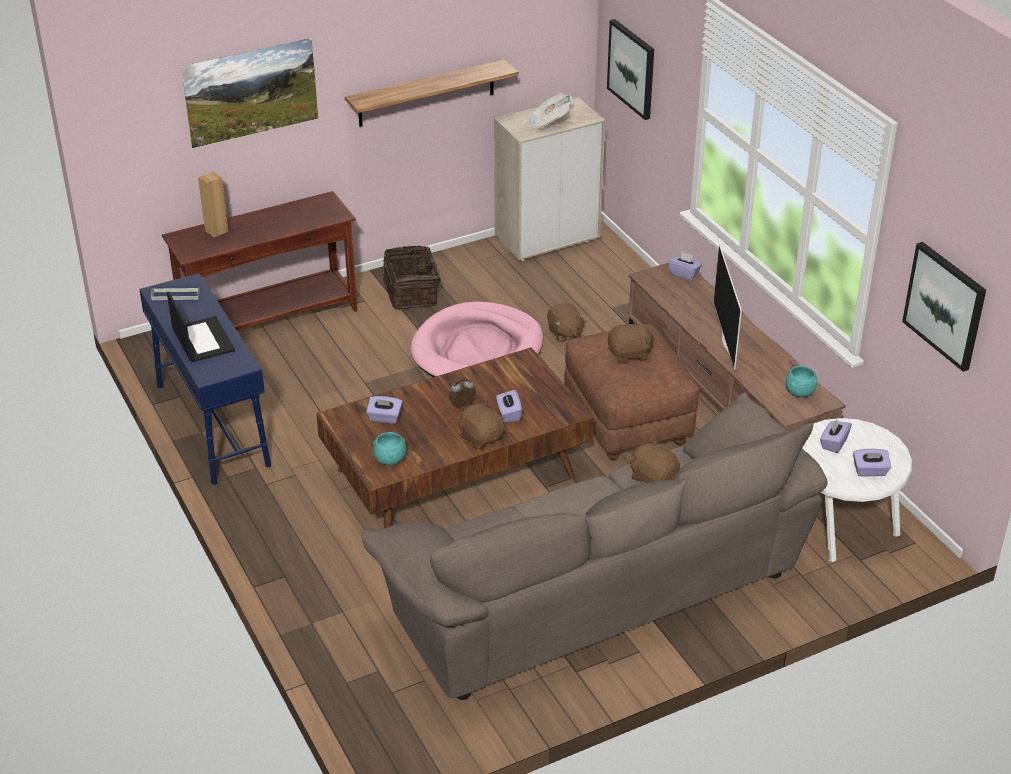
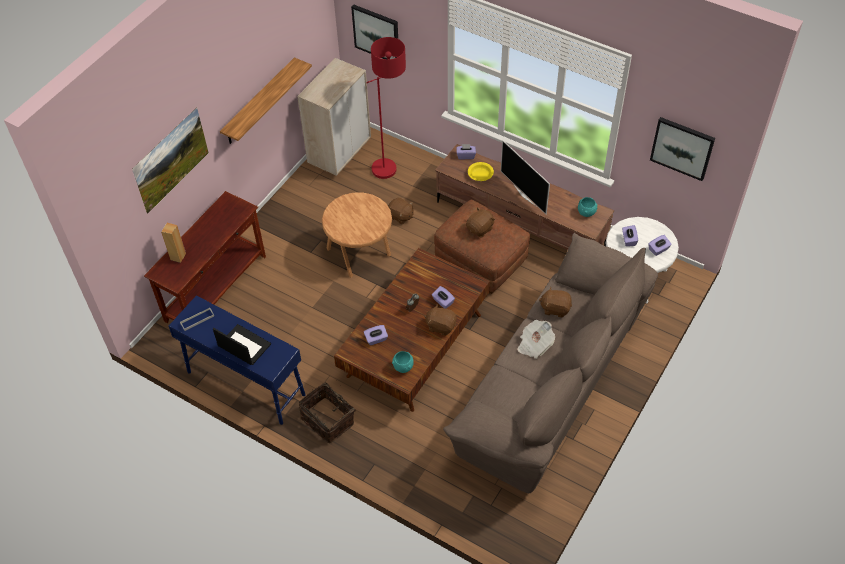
camera: 30 degrees left, 15 degrees up
basket [383,245,443,309] -> basket moved to [299,382,355,443]
pink dog bed [410,301,543,377] -> brown side table [322,192,392,277]
newspaper [523,93,573,130] -> newspaper moved to [517,320,555,359]
none -> red floor lamp [366,37,406,179]
none -> yellow bowl [468,162,494,181]

